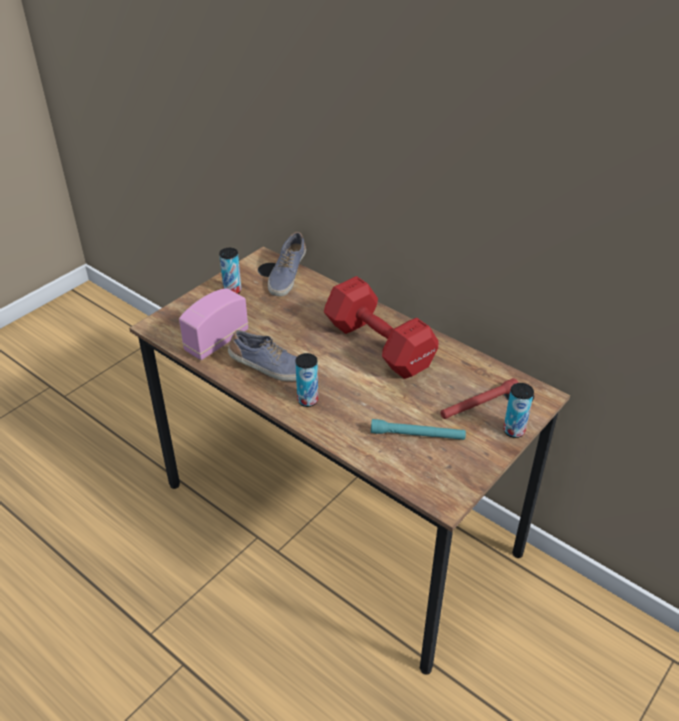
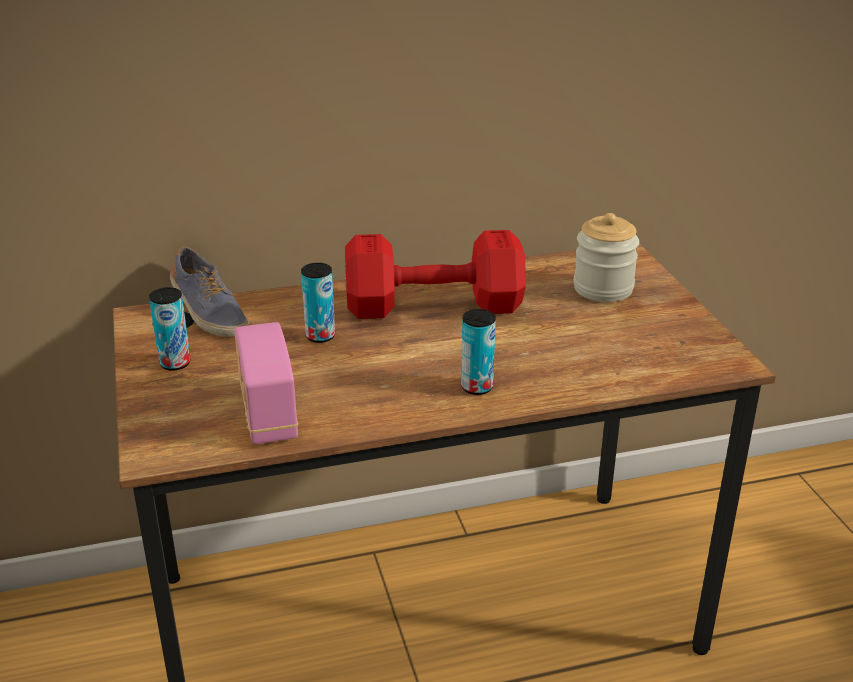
camera: 55 degrees left, 10 degrees down
shoe [228,330,297,381] -> none
turquoise flashlight [371,419,466,440] -> none
red flashlight [441,378,519,419] -> jar [573,213,639,302]
can [503,383,534,438] -> can moved to [301,263,335,343]

